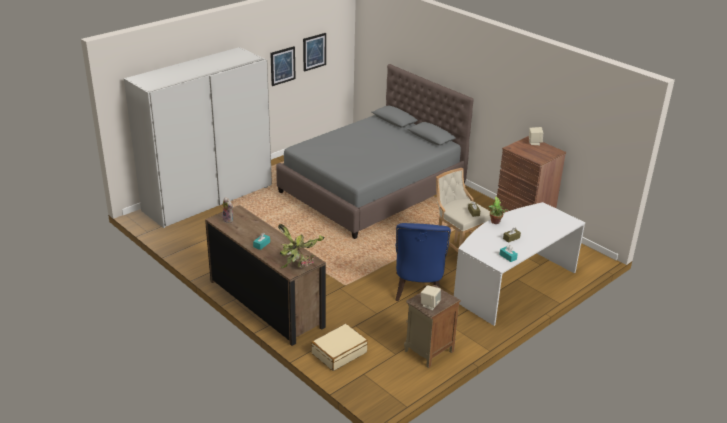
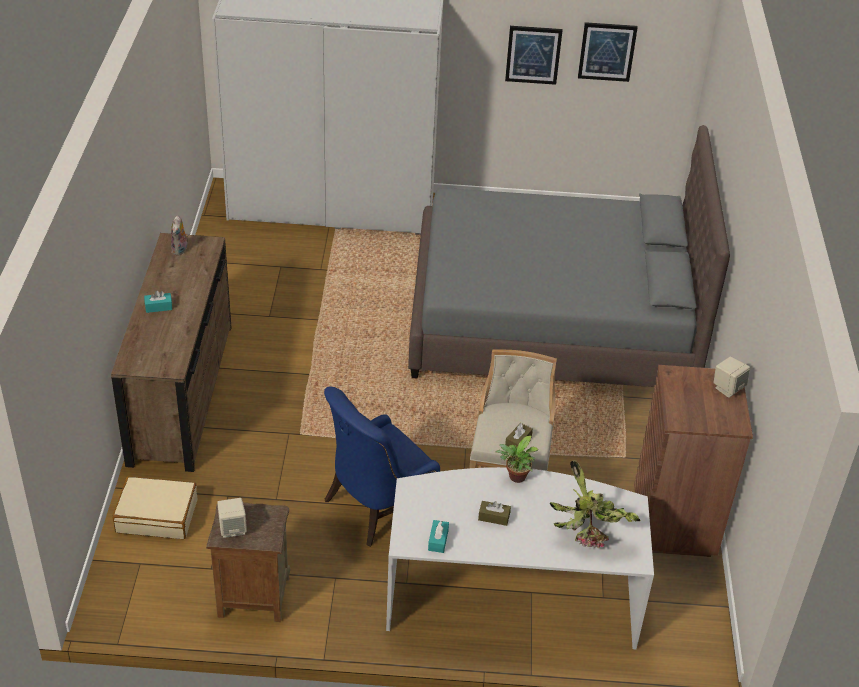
camera: 45 degrees right, 10 degrees up
potted plant [278,224,324,268] -> potted plant moved to [550,461,640,548]

